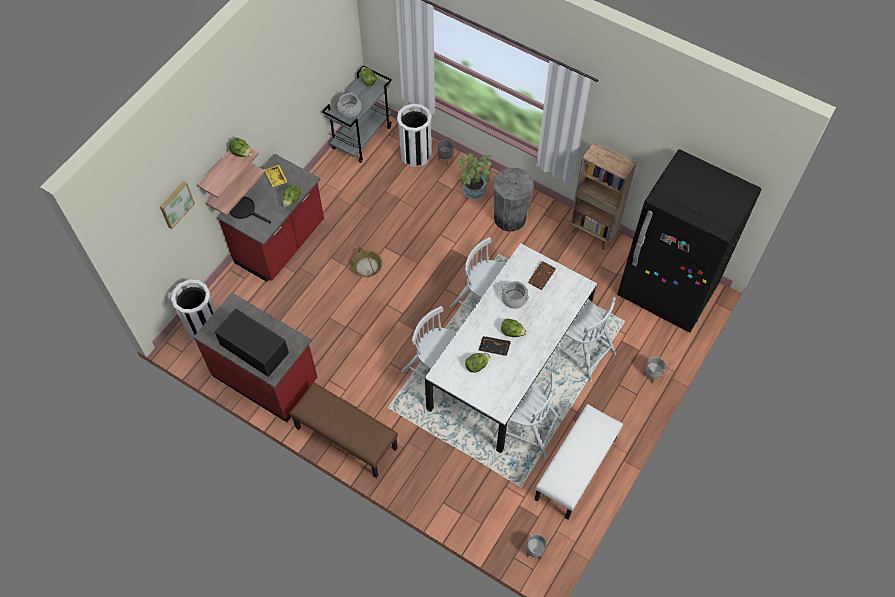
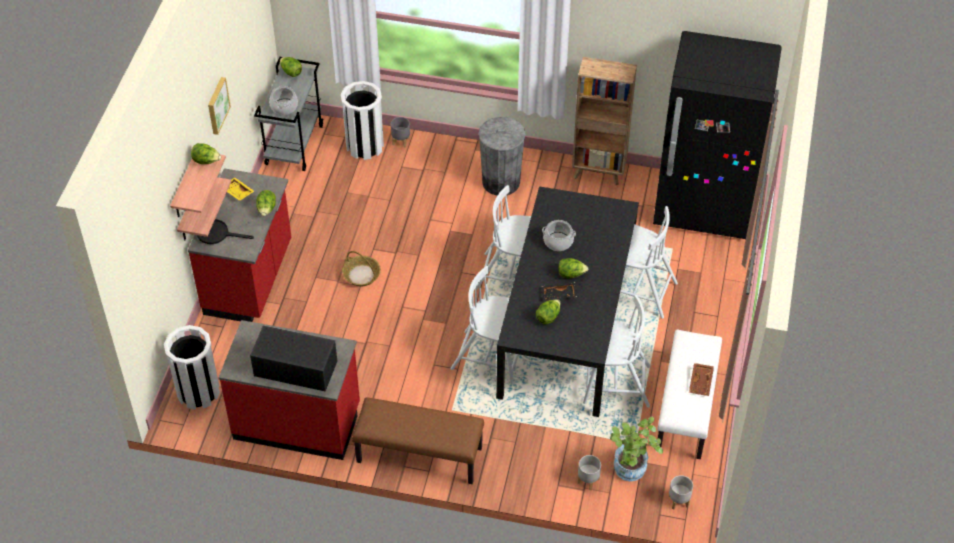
camera: 20 degrees left, 10 degrees down
picture [160,181,195,229] -> picture moved to [208,77,231,135]
white dining table [425,243,597,453] -> black dining table [496,186,639,417]
potted plant [457,153,492,199] -> potted plant moved to [610,417,663,481]
brown tray [528,261,556,290] -> brown tray moved to [689,363,714,396]
grey planter [643,357,665,383] -> grey planter moved to [577,455,601,490]

